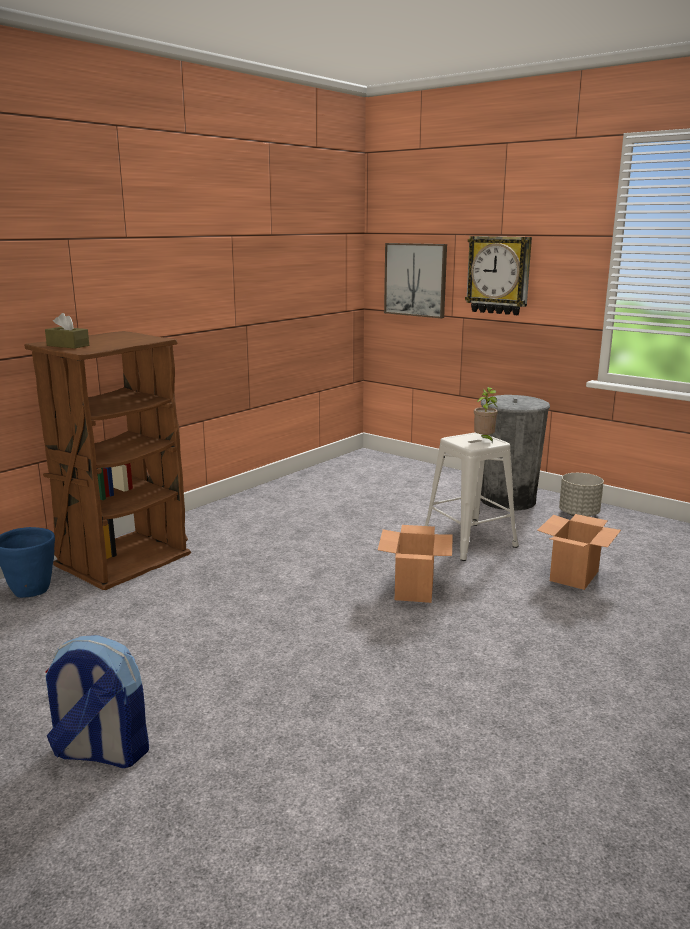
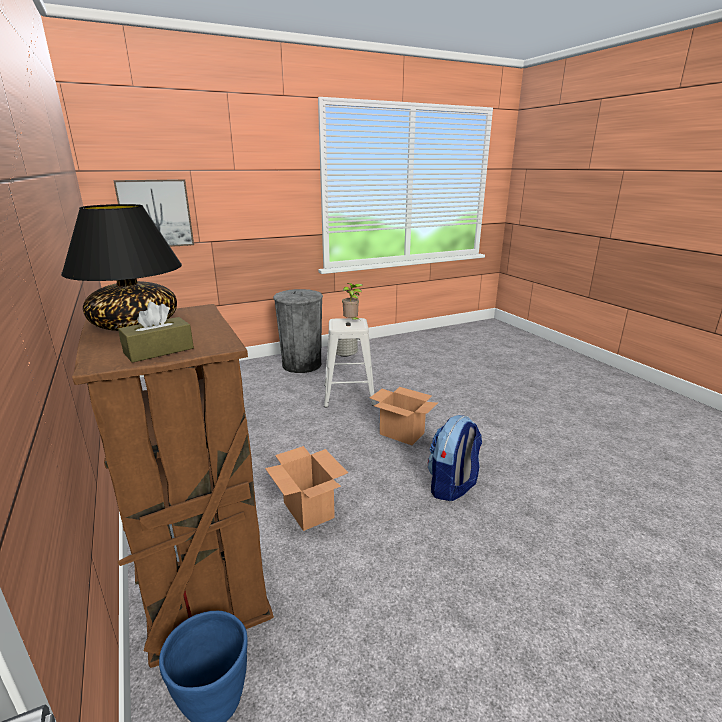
camera: 65 degrees left, 5 degrees up
backpack [45,635,149,768] -> backpack moved to [428,415,482,501]
wall clock [465,236,532,315] -> none
cardboard box [537,514,621,590] -> cardboard box moved to [265,446,348,531]
none -> black table lamp [61,204,182,331]

